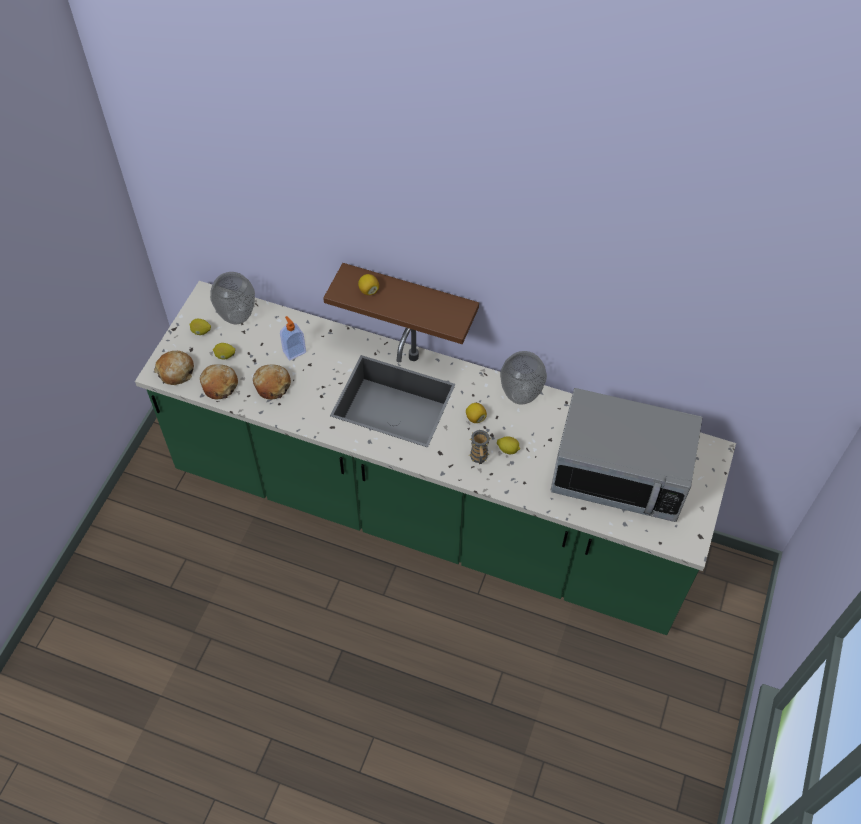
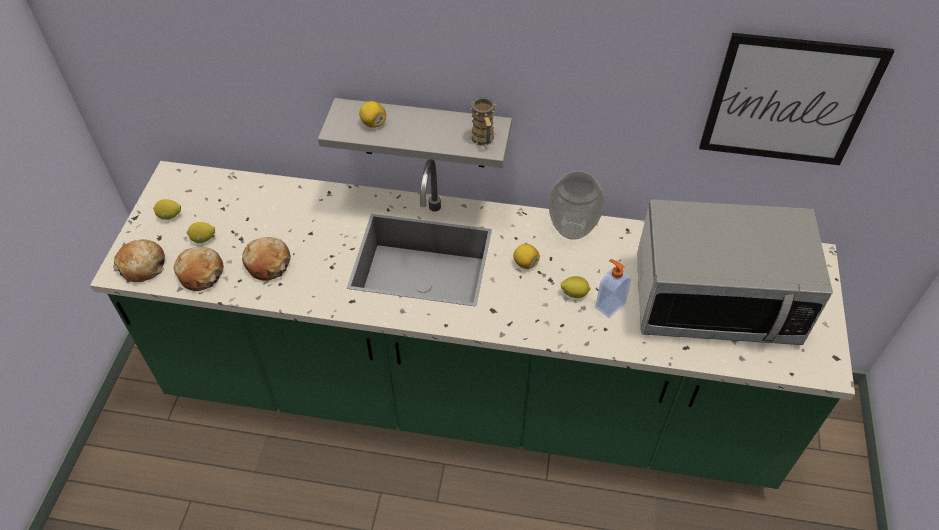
camera: 10 degrees left, 5 degrees down
vase [210,272,255,324] -> none
soap dispenser [280,316,306,360] -> soap dispenser moved to [595,259,631,318]
brown shelf [323,263,479,344] -> grey shelf [318,98,512,168]
mug [469,430,491,464] -> mug moved to [470,97,497,146]
none -> picture [699,33,894,165]

